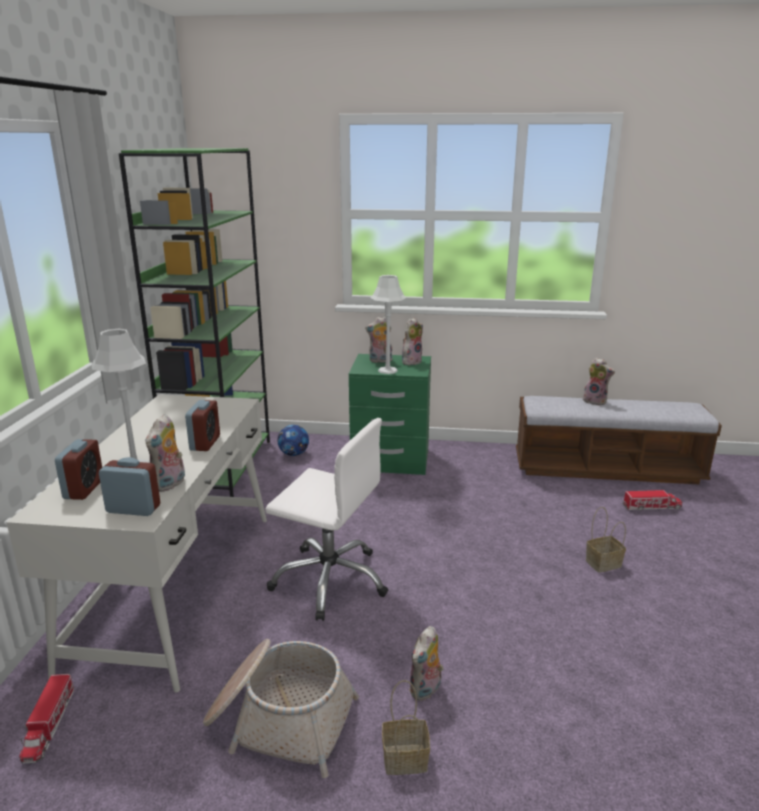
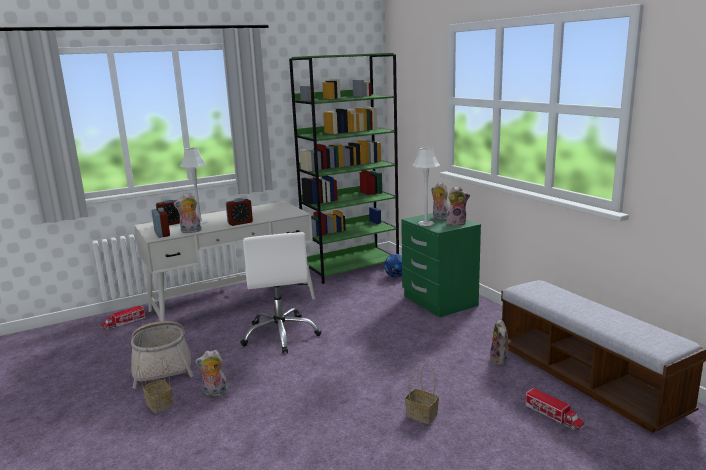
camera: 55 degrees right, 5 degrees down
plush toy [583,358,615,406] -> plush toy moved to [490,318,511,366]

